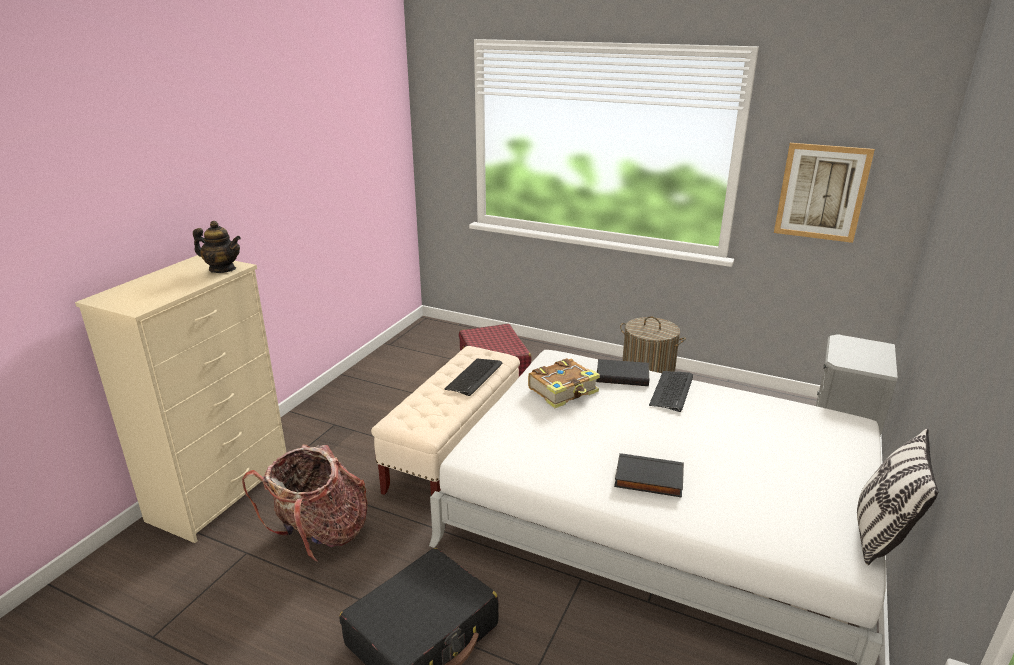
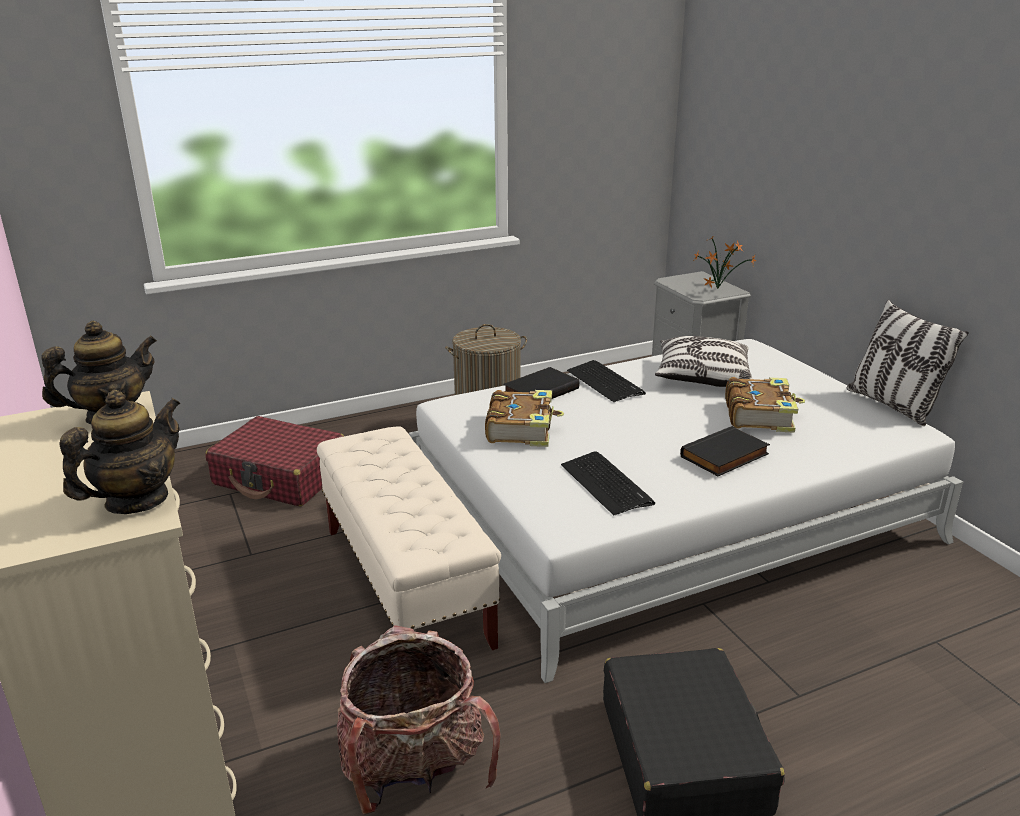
camera: 50 degrees left, 0 degrees up
keyboard [444,359,502,396] -> keyboard moved to [561,451,655,516]
picture [774,143,875,243] -> none
none -> teapot [60,390,180,514]
none -> pillow [655,336,753,387]
none -> potted plant [693,235,756,289]
none -> book [725,377,805,433]

